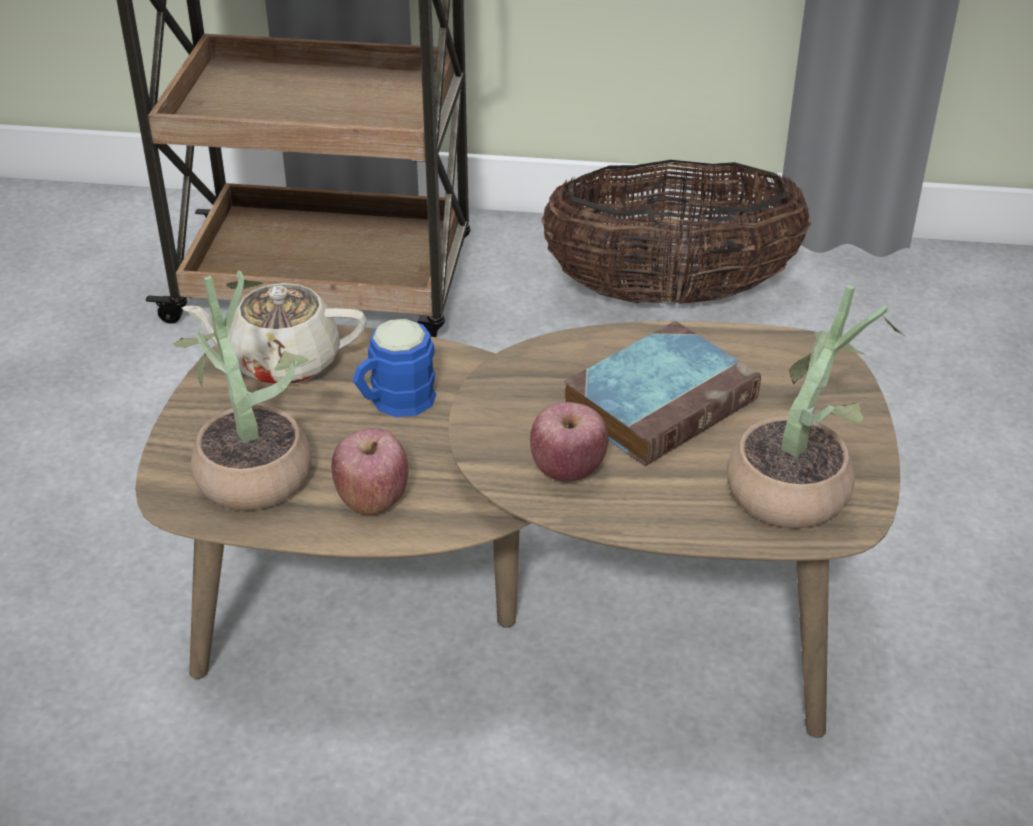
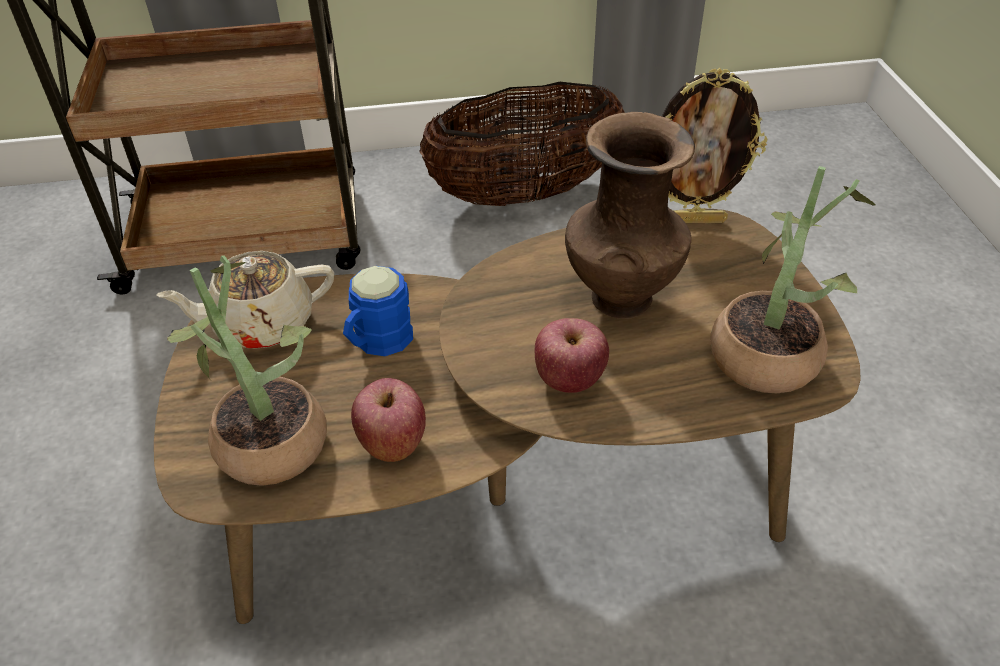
camera: 15 degrees left, 5 degrees up
book [564,321,761,466] -> brown vase [565,112,695,319]
none -> picture frame [662,68,767,223]

